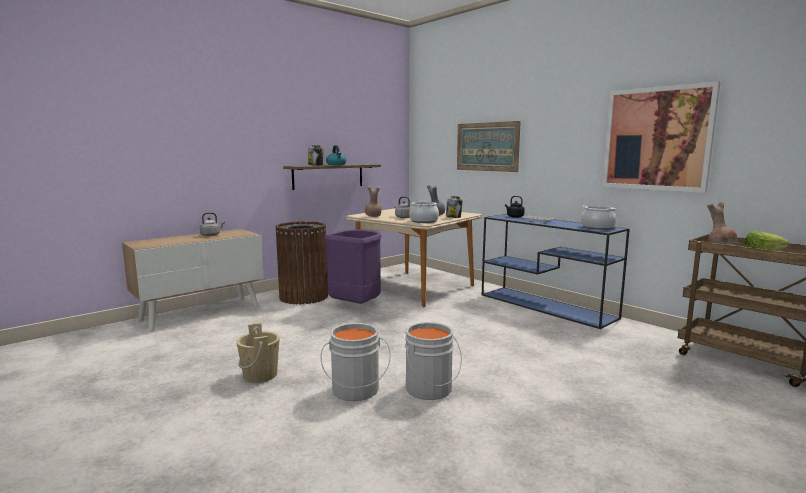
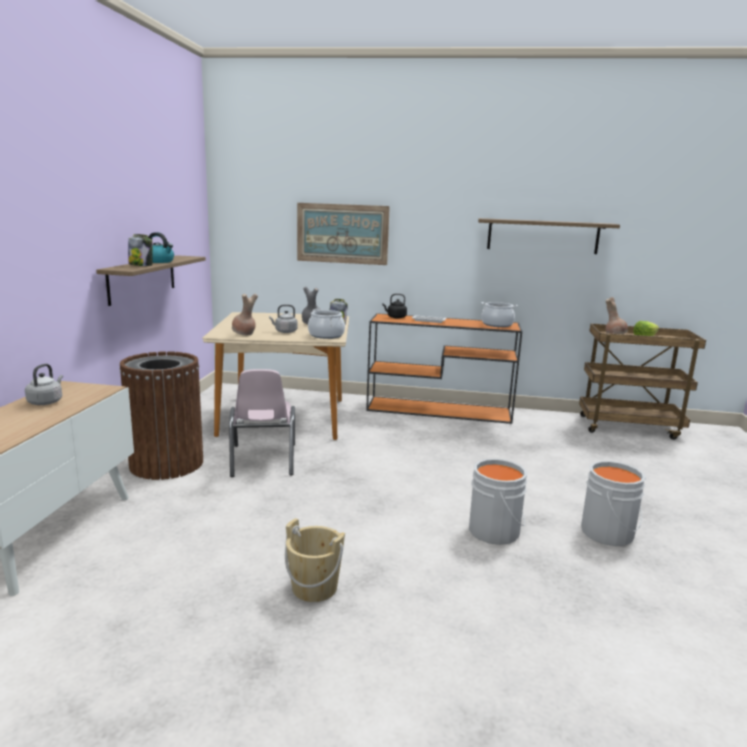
camera: 40 degrees left, 5 degrees up
grey bucket [321,323,391,401] -> grey bucket moved to [581,461,646,546]
purple trash can [324,230,382,304] -> pink chair [229,369,295,477]
blue console table [482,214,630,329] -> orange console table [366,313,522,424]
picture [602,81,721,193] -> shelf [478,218,620,254]

